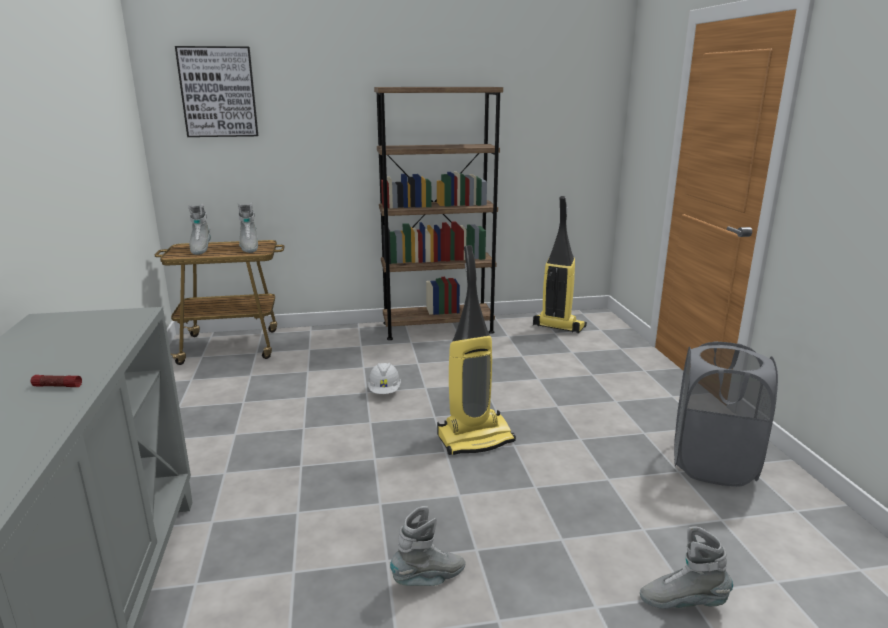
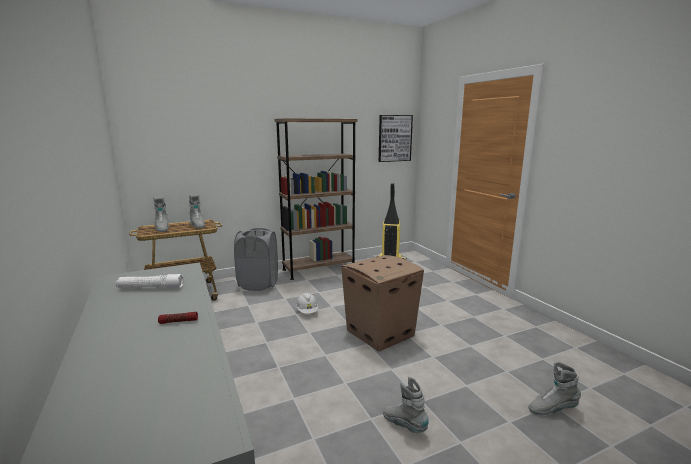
camera: 15 degrees left, 5 degrees down
picture [175,46,258,137] -> picture moved to [379,115,413,162]
grey boot [390,506,466,586] -> grey boot turned 90 degrees counterclockwise [383,377,429,433]
vacuum cleaner [437,245,516,455] -> cardboard box [341,255,424,352]
grey laundry basket [674,341,778,487] -> grey laundry basket moved to [234,228,278,291]
none -> white flashlight [116,274,184,288]

